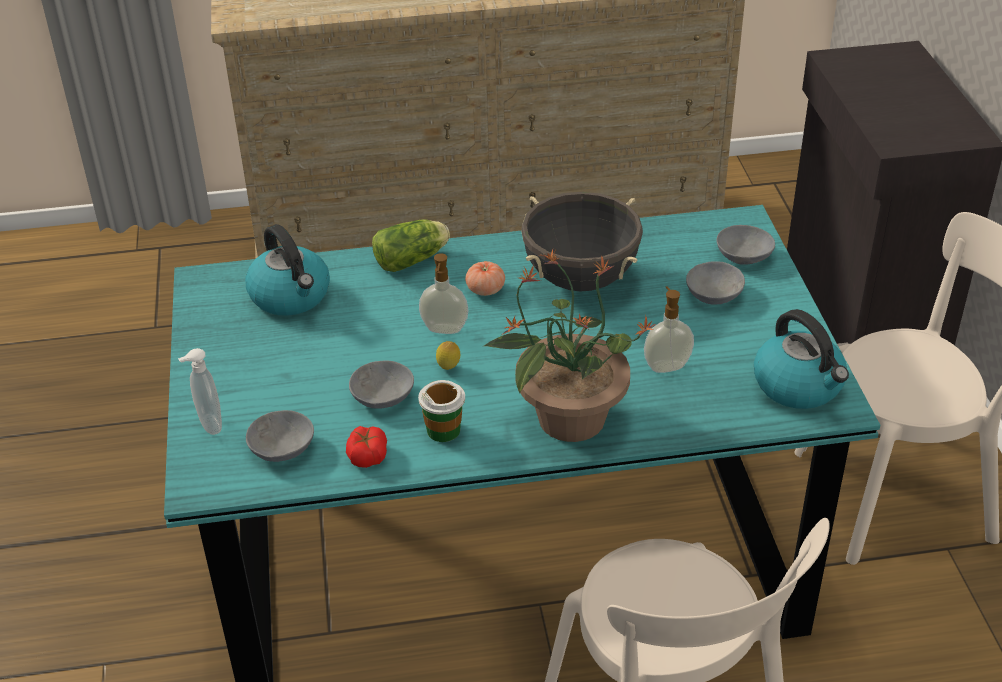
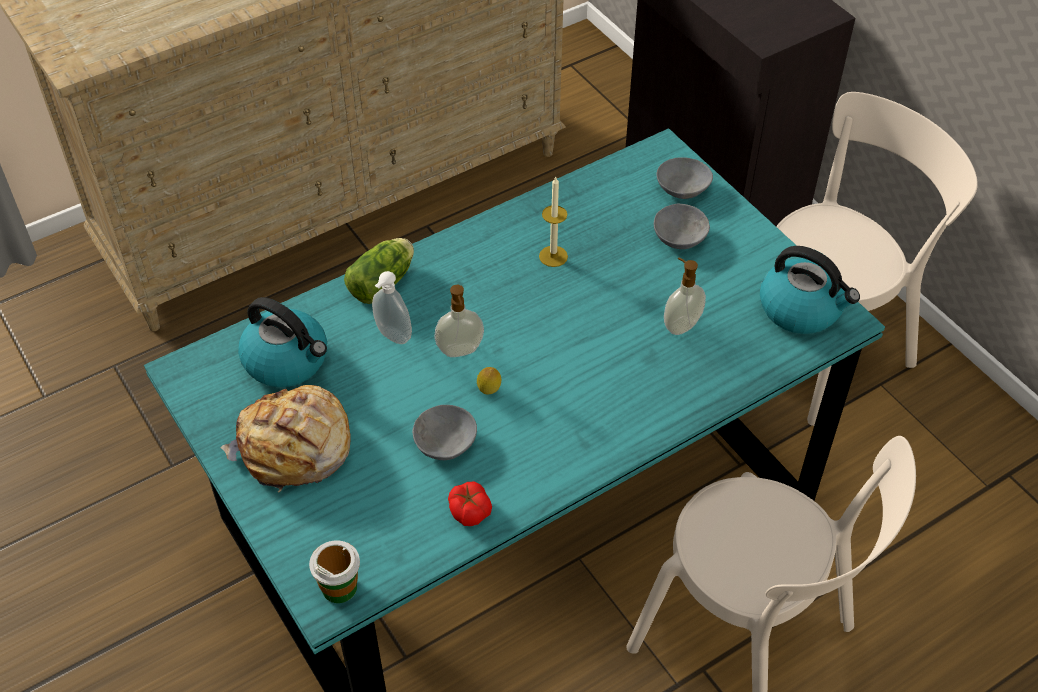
camera: 25 degrees left, 10 degrees up
soap dispenser [178,348,222,435] -> soap dispenser moved to [372,271,412,344]
grey bowl [246,410,314,462] -> none
cup [418,380,465,442] -> cup moved to [309,541,360,603]
tomato [465,261,505,296] -> none
potted plant [484,249,656,442] -> none
black cooking pot [521,192,643,292] -> candle [539,177,568,267]
none -> bread [221,385,351,492]

